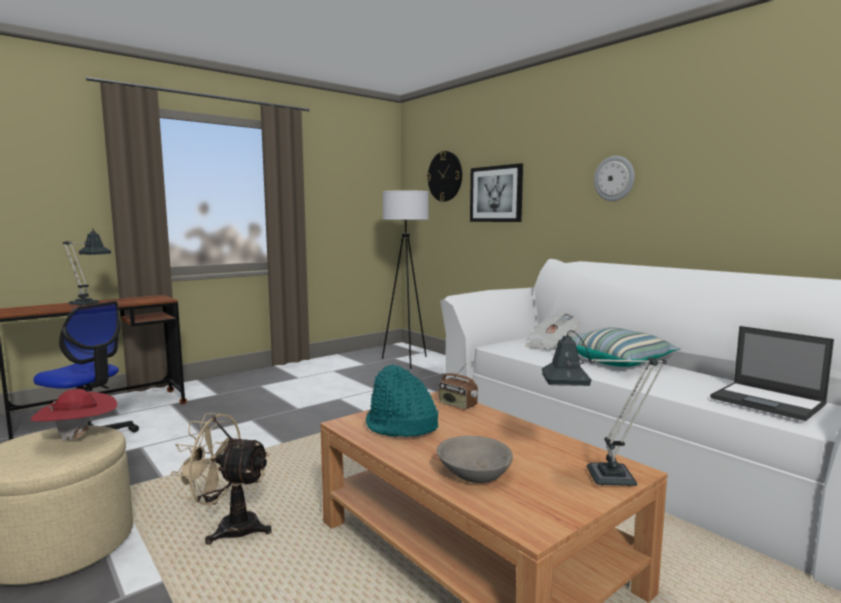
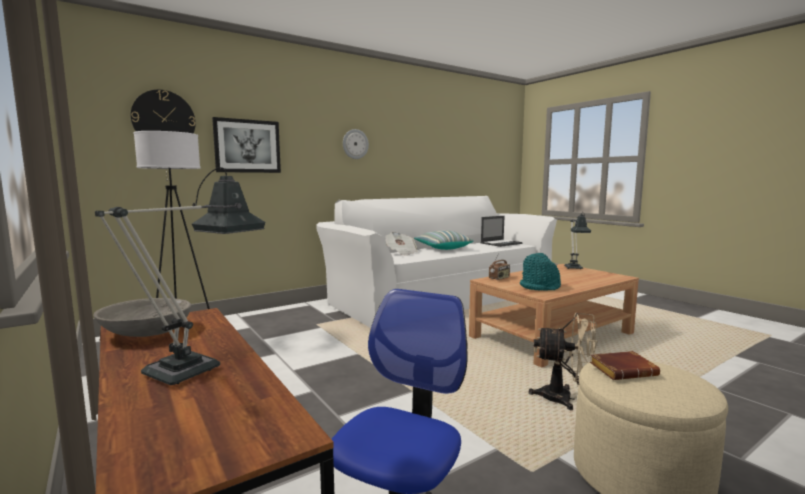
camera: 85 degrees left, 0 degrees up
red hat [30,389,117,442] -> brown book [590,351,660,380]
beige fan [171,413,272,545] -> beige fan turned 90 degrees counterclockwise [529,313,598,410]
grey bowl [437,436,513,483] -> grey bowl moved to [93,298,191,337]

